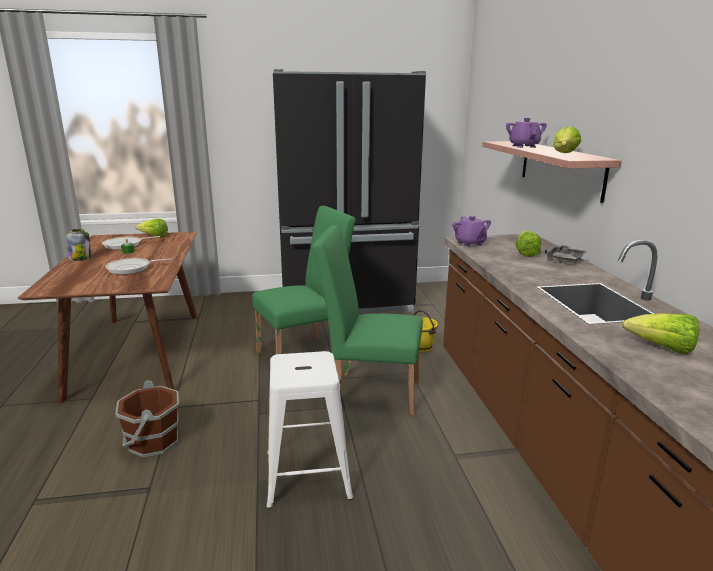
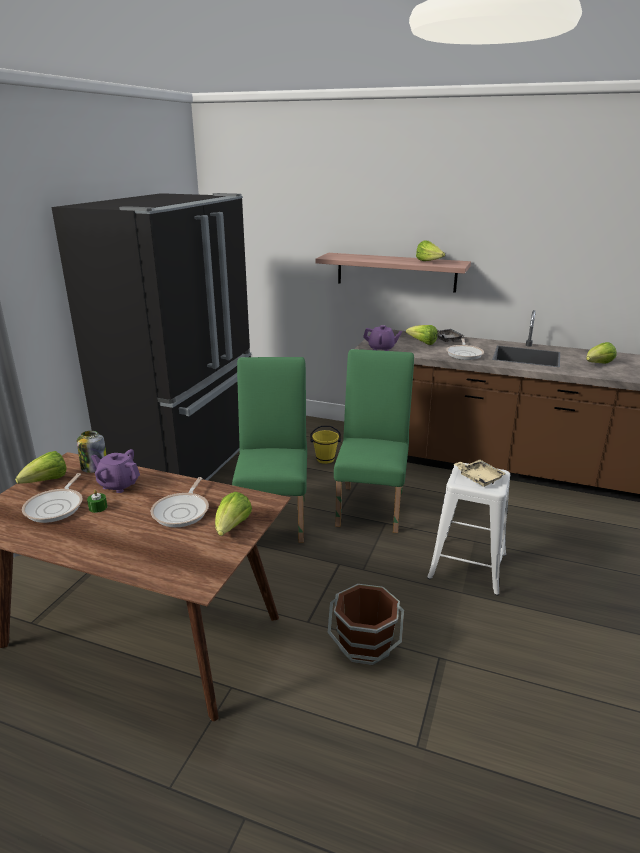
camera: 60 degrees left, 5 degrees up
jar [66,229,91,261] -> jar moved to [77,431,107,473]
green chair [312,225,423,415] -> green chair turned 150 degrees clockwise [334,349,414,533]
purple teapot [506,118,547,148] -> purple teapot moved to [91,449,140,493]
none -> lettuce [215,492,252,536]
none -> frying pan [446,338,484,360]
none -> beige tray [453,459,506,487]

